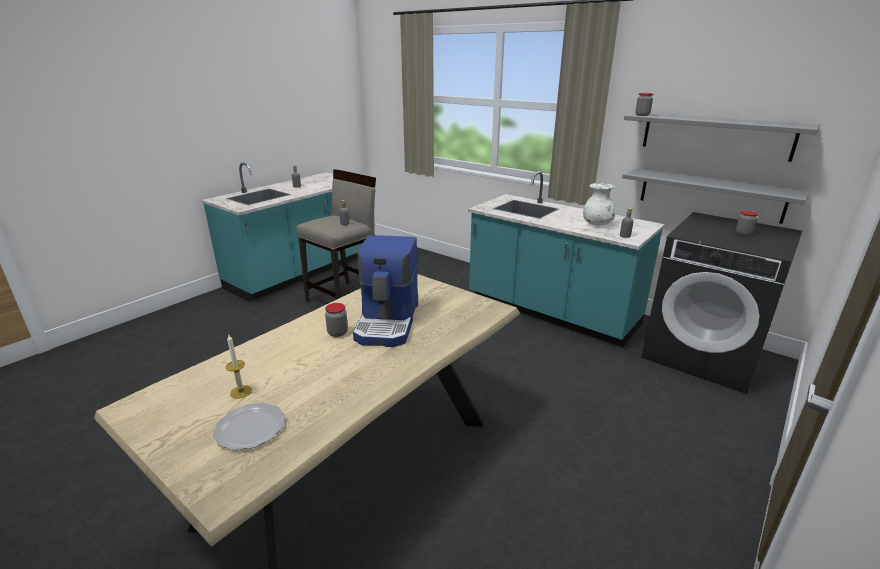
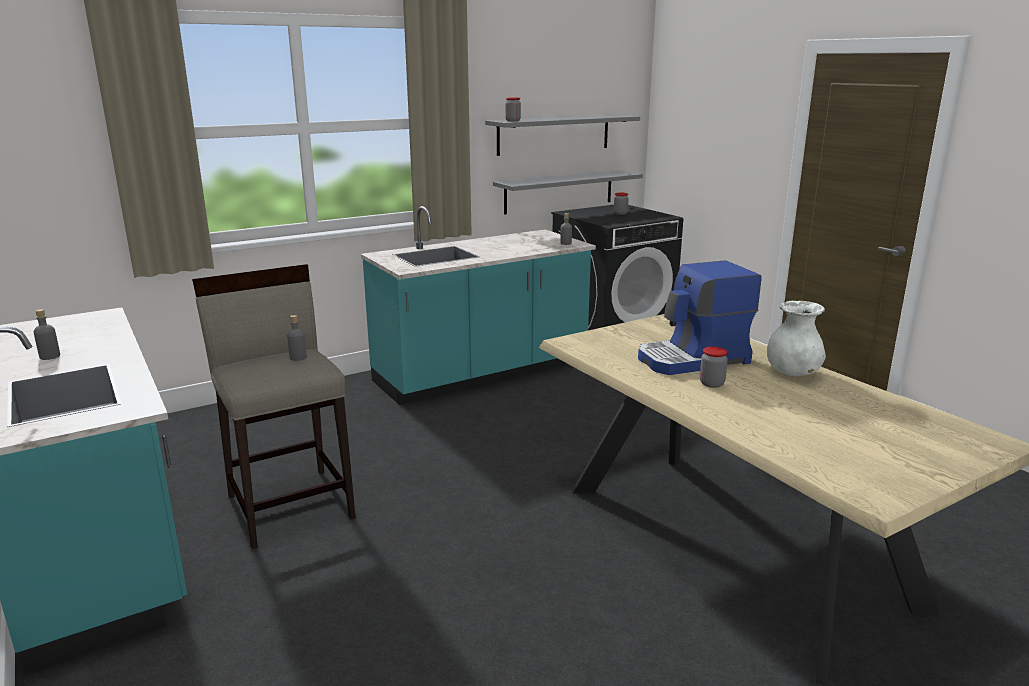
camera: 70 degrees left, 5 degrees down
plate [213,403,285,450] -> none
candle [226,335,252,399] -> none
coffee machine [353,235,418,347] -> coffee machine turned 135 degrees clockwise [638,260,762,375]
white vase [583,183,616,226] -> white vase moved to [767,301,826,376]

